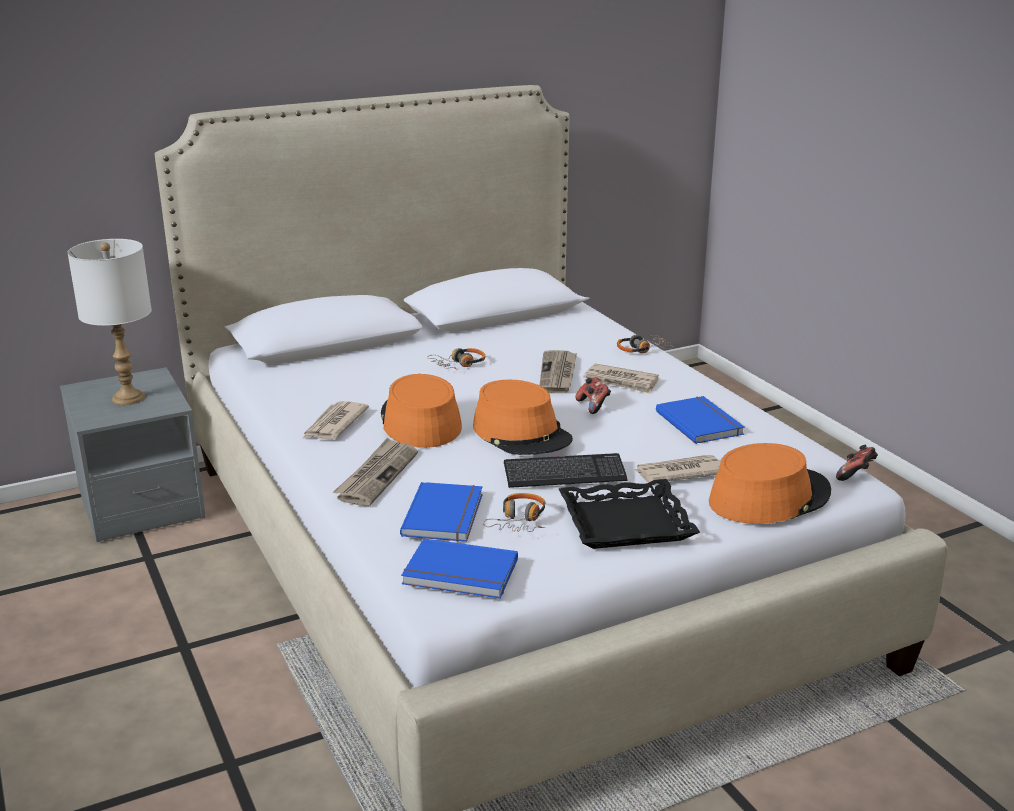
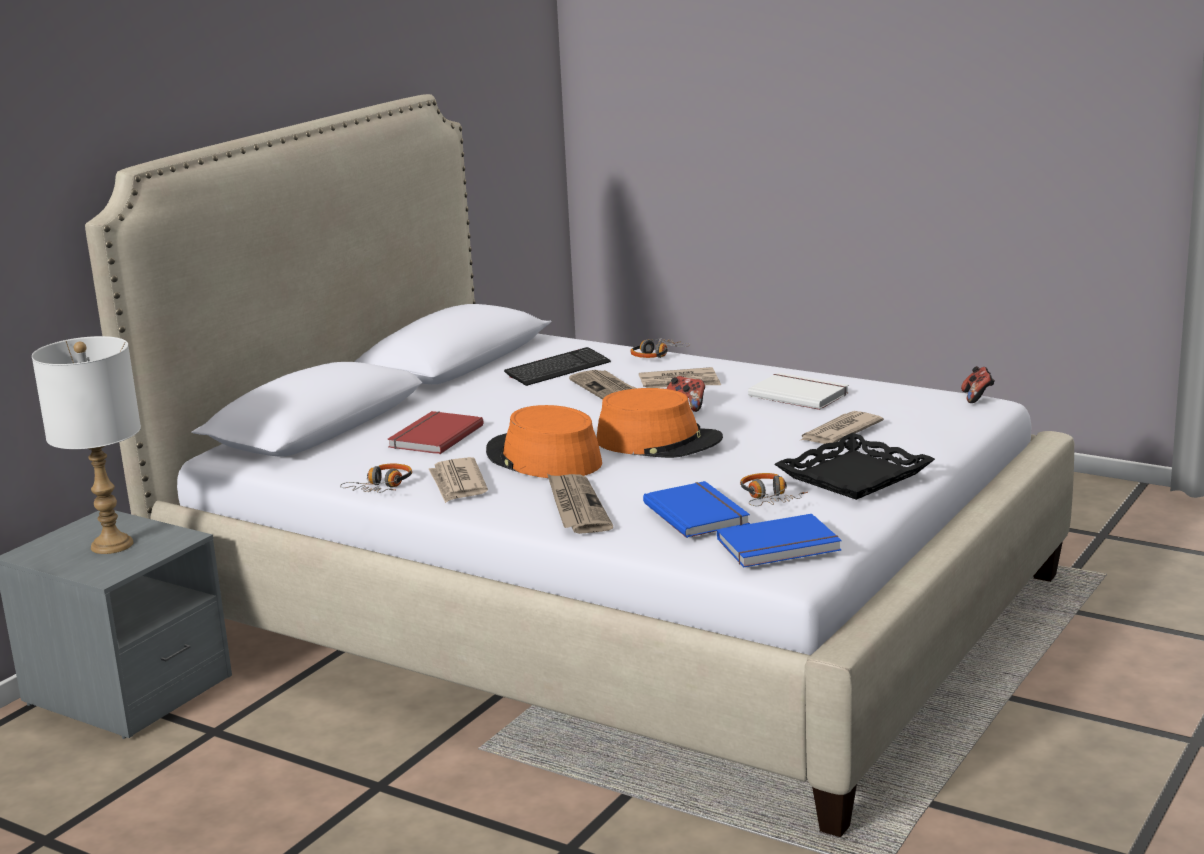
camera: 30 degrees left, 5 degrees down
headphones [427,348,485,370] -> headphones moved to [340,464,412,493]
keyboard [504,453,628,488] -> keyboard moved to [504,347,611,386]
blue book [656,396,745,444] -> white book [748,372,849,410]
orange hat [709,443,831,524] -> none
none -> red book [387,411,484,454]

